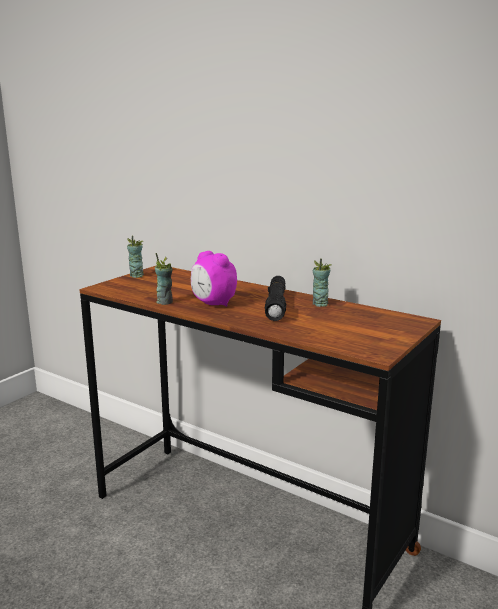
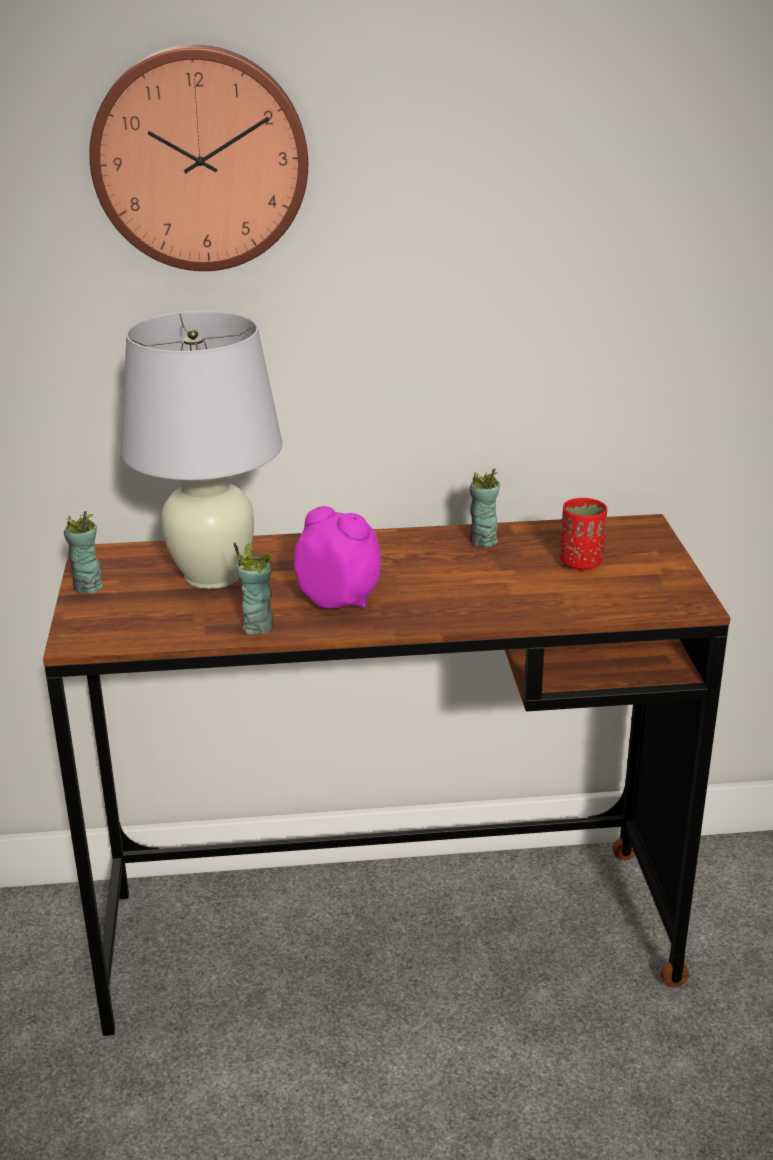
camera: 40 degrees left, 10 degrees up
alarm clock [191,251,237,307] -> alarm clock turned 150 degrees counterclockwise [293,506,381,609]
black flashlight [265,276,286,321] -> none
none -> wall clock [89,45,308,271]
none -> white table lamp [121,310,282,589]
none -> red cup [560,497,607,571]

